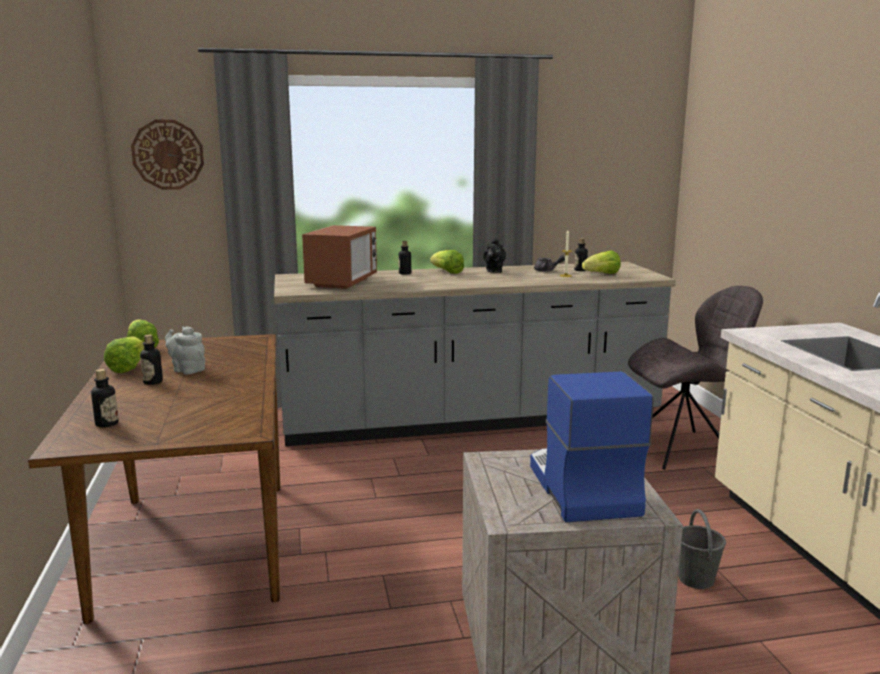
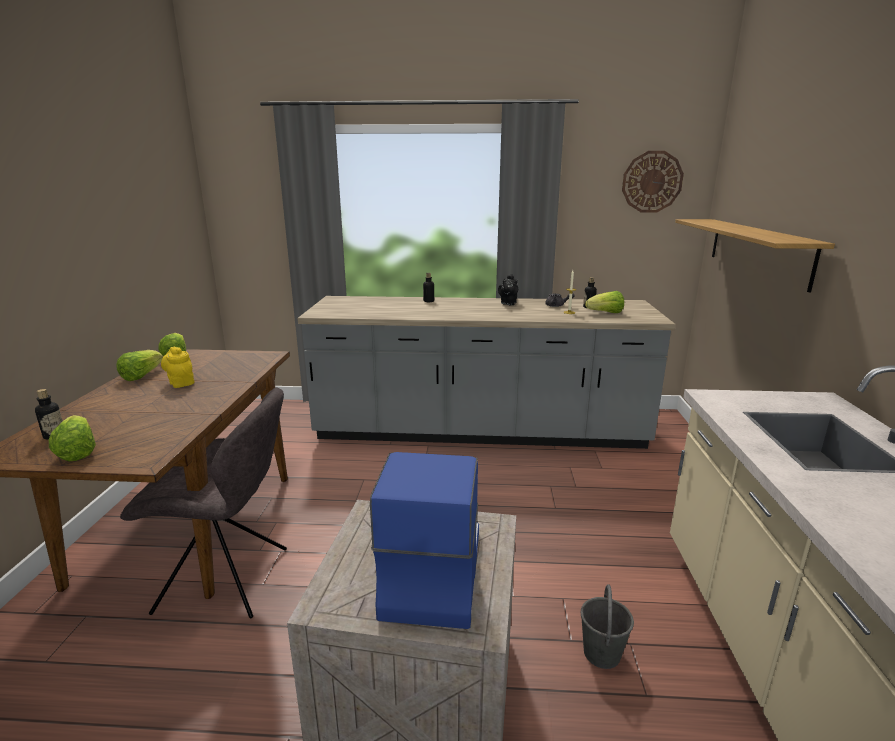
camera: 15 degrees right, 5 degrees up
wall clock [131,120,204,190] -> wall clock moved to [622,151,684,213]
bottle [140,335,163,385] -> none
grey teapot [165,326,205,375] -> yellow teapot [161,347,195,388]
microwave [302,225,377,289] -> none
lettuce [430,250,464,274] -> lettuce moved to [49,415,96,461]
grey chair [628,286,763,470] -> grey chair moved to [120,388,287,618]
none -> shelf [675,219,835,293]

